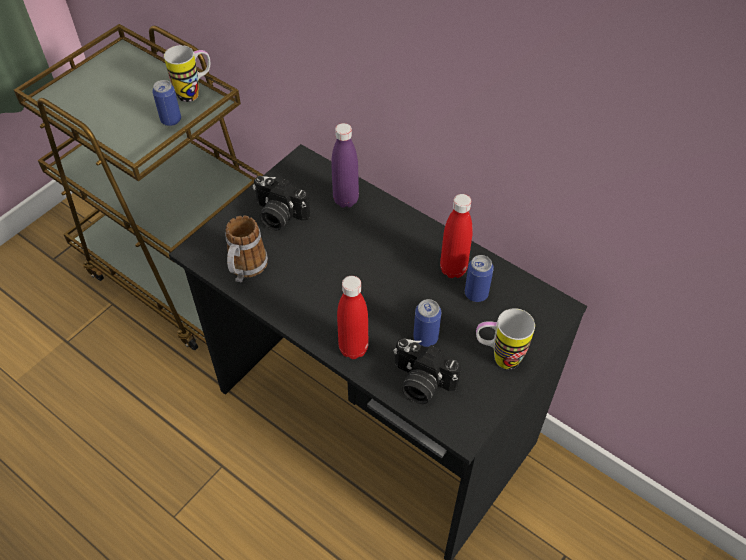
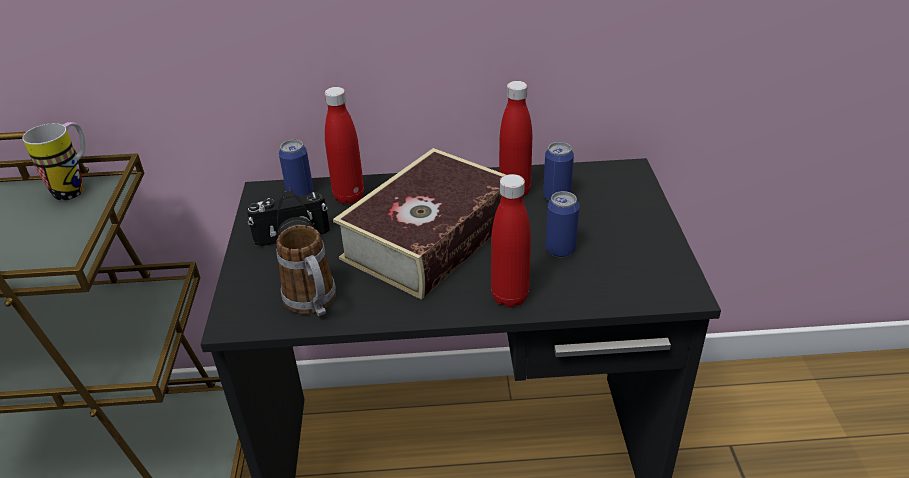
camera: 40 degrees left, 15 degrees down
can [152,80,181,126] -> can moved to [279,140,313,196]
purple bottle [331,123,359,208] -> red bottle [325,87,364,204]
camera [393,338,461,404] -> none
mug [476,308,535,369] -> none
none -> book [333,148,506,300]

